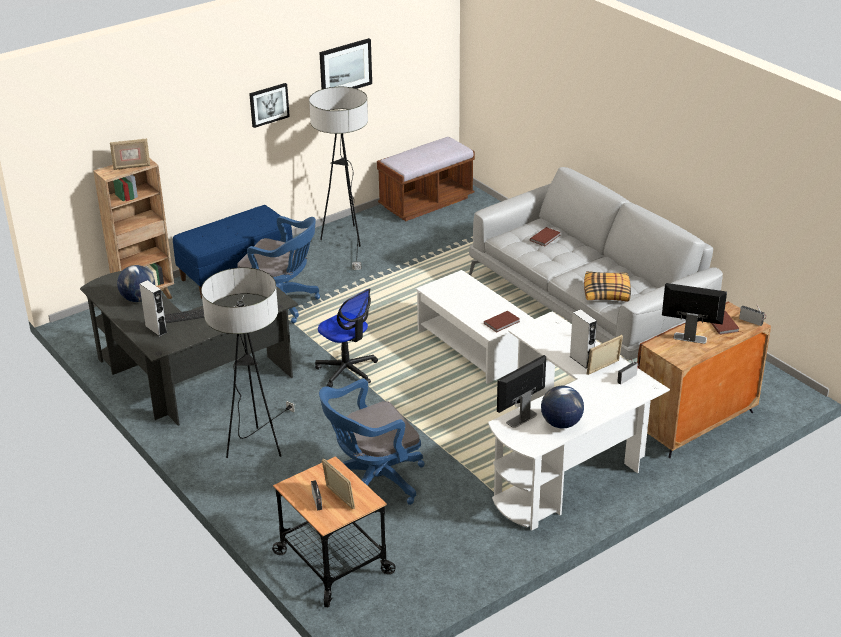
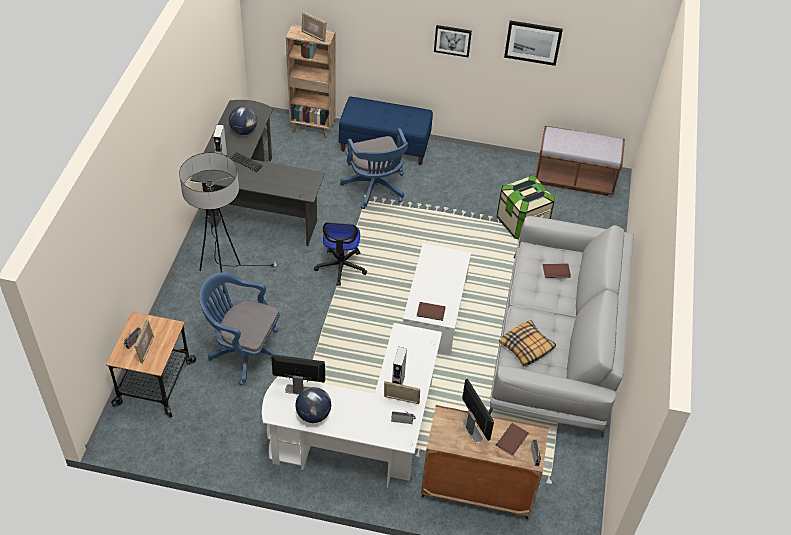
camera: 45 degrees right, 15 degrees up
floor lamp [309,87,368,270] -> none
none -> storage box [496,175,555,239]

